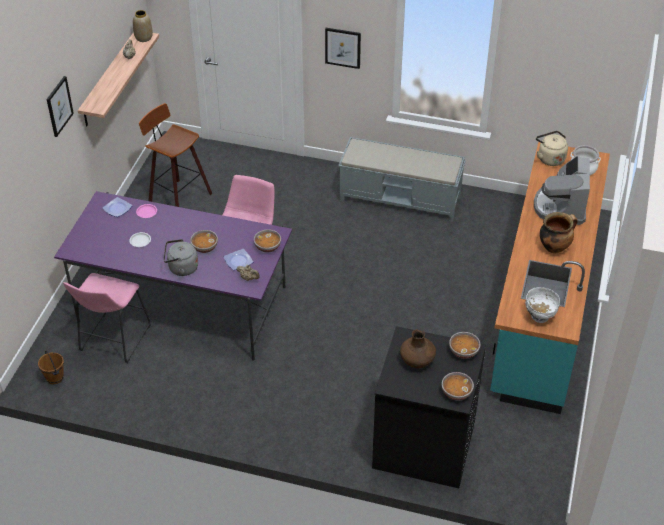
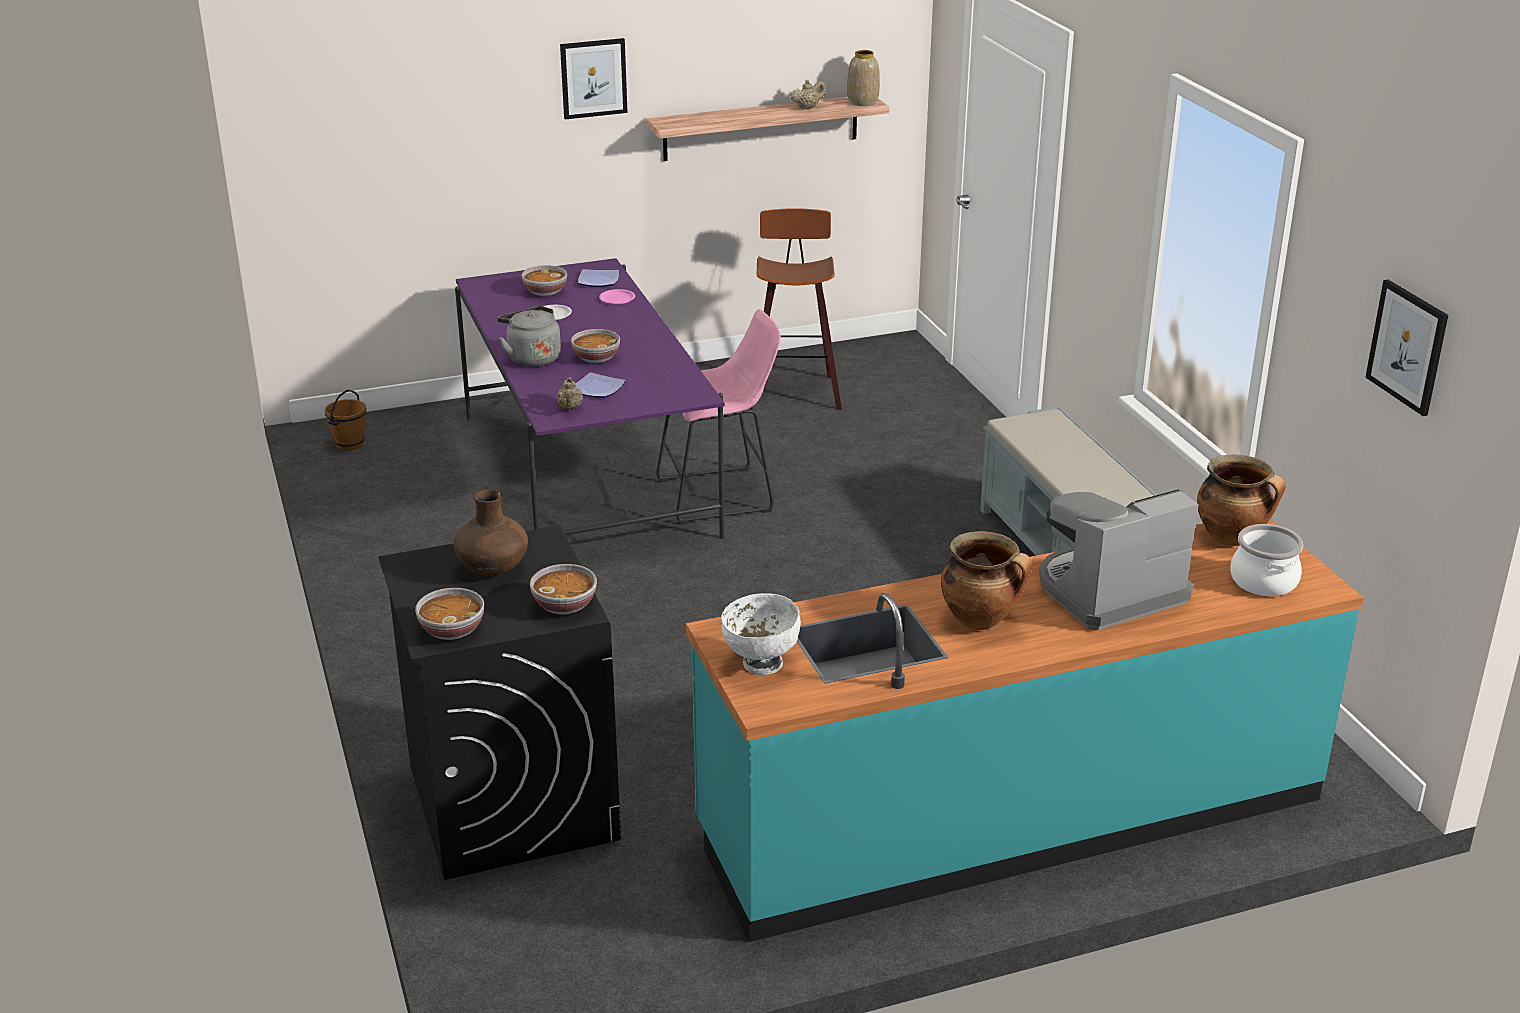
camera: 55 degrees right, 15 degrees down
pink stool [63,273,151,363] -> none
bowl [254,229,281,253] -> bowl moved to [522,265,567,296]
picture [325,28,361,69] -> picture moved to [1365,279,1448,416]
beige kettle [536,131,568,166] -> cooking pot [1197,455,1285,546]

